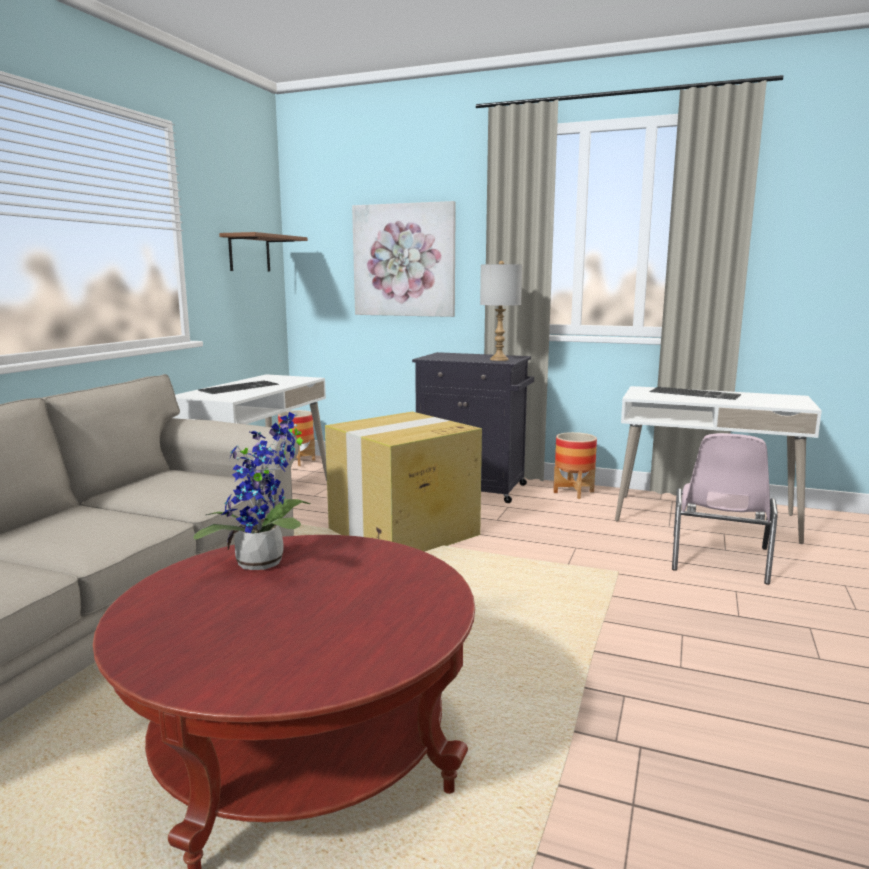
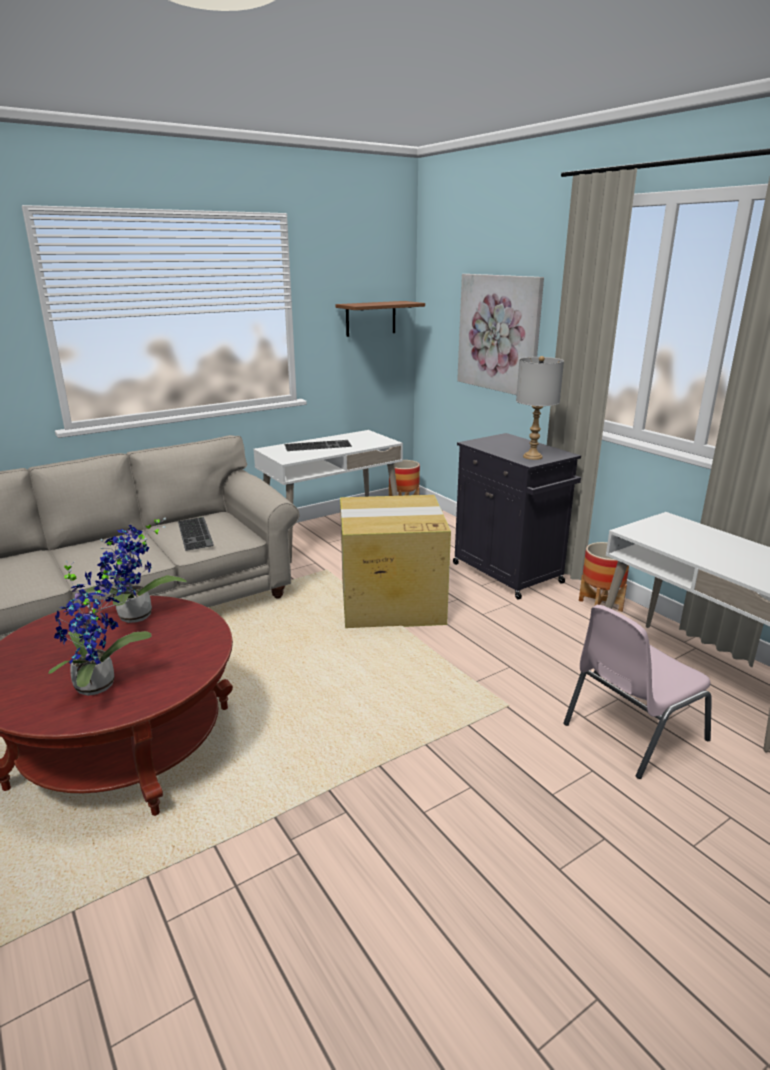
camera: 35 degrees right, 10 degrees up
keyboard [649,387,741,400] -> keyboard moved to [178,517,214,551]
none -> potted plant [48,557,152,696]

